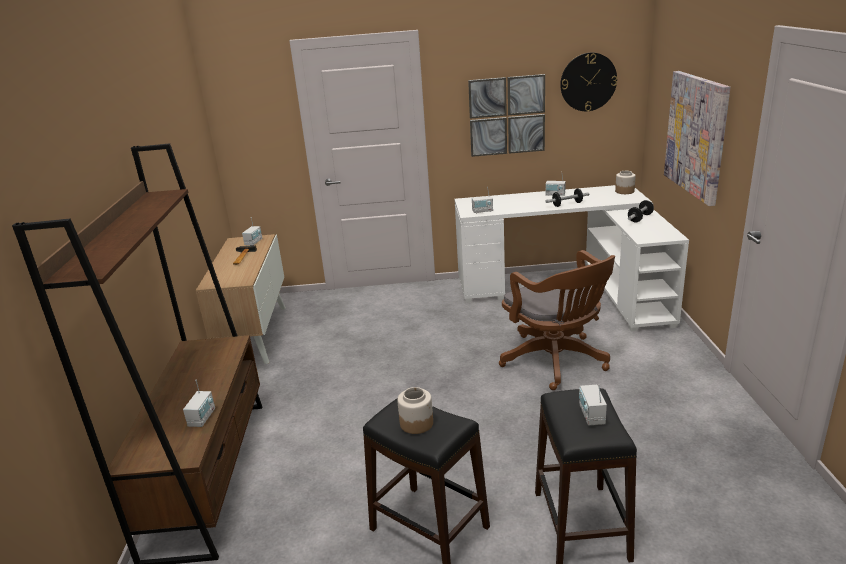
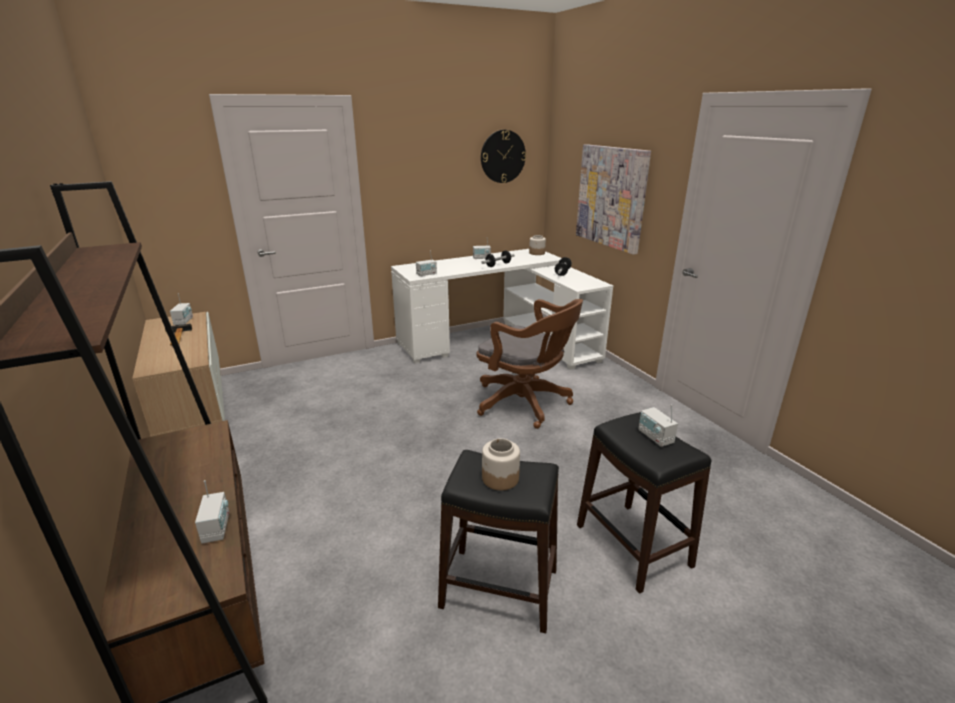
camera: 25 degrees left, 0 degrees up
picture [468,74,545,157] -> none

